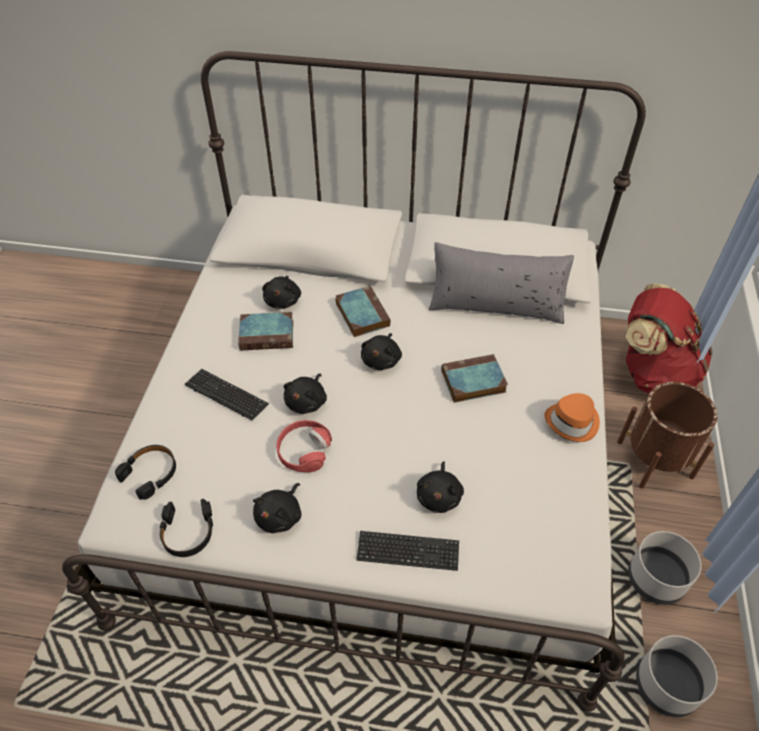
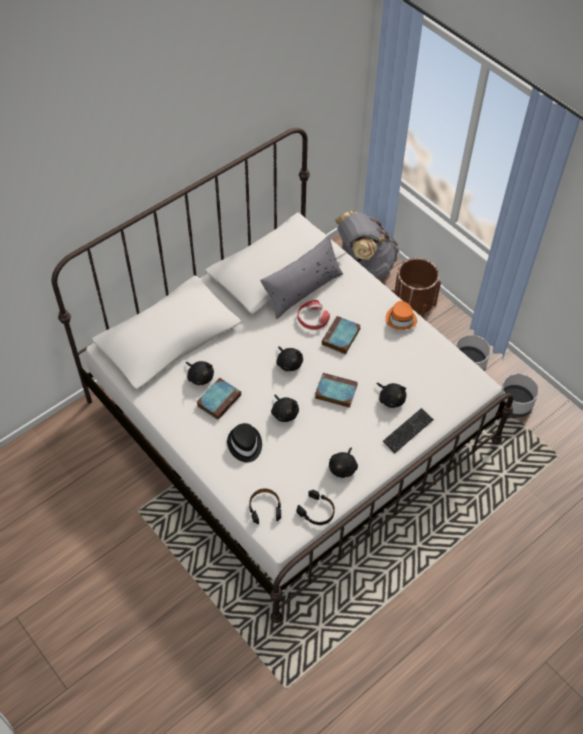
camera: 50 degrees left, 5 degrees up
keyboard [185,369,269,420] -> black hat [227,423,262,463]
black plush toy [253,483,302,533] -> black plush toy turned 45 degrees clockwise [329,447,358,478]
red headphones [276,420,332,472] -> red headphones moved to [297,300,330,330]
book [335,286,390,337] -> book moved to [315,373,358,408]
red backpack [626,284,712,393] -> grey backpack [335,211,399,278]

